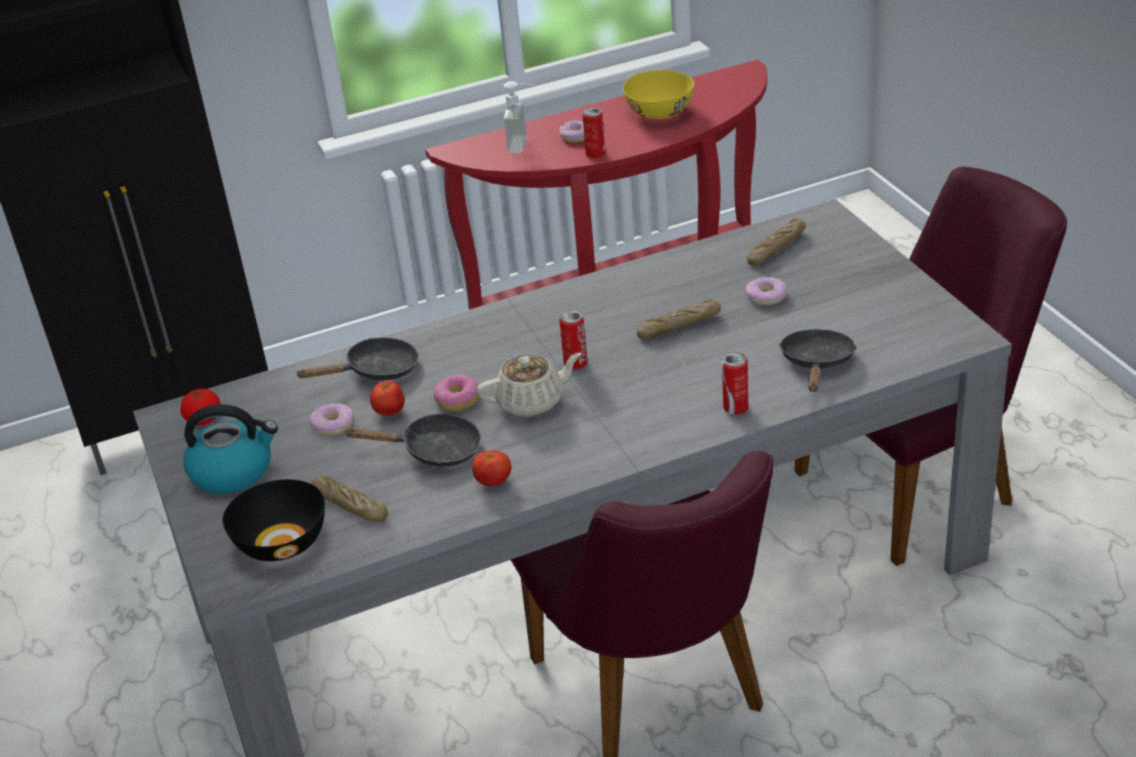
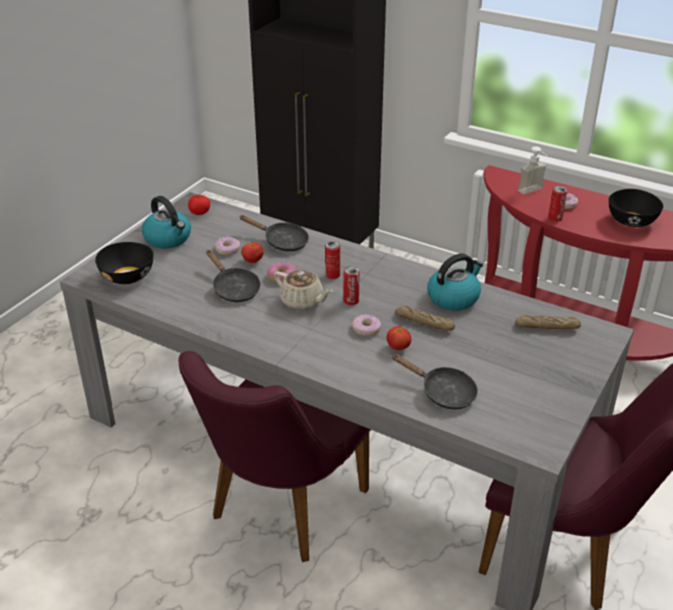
camera: 50 degrees right, 0 degrees up
bread [310,475,388,522] -> none
tomato [472,450,511,486] -> tomato moved to [386,326,411,350]
yellow bowl [623,70,694,119] -> black bowl [608,189,663,227]
can [722,352,748,414] -> can moved to [325,241,340,279]
donut [746,277,787,305] -> donut moved to [352,314,381,336]
black frying pan [779,329,857,392] -> black frying pan turned 60 degrees clockwise [392,354,478,410]
none -> kettle [427,253,483,311]

